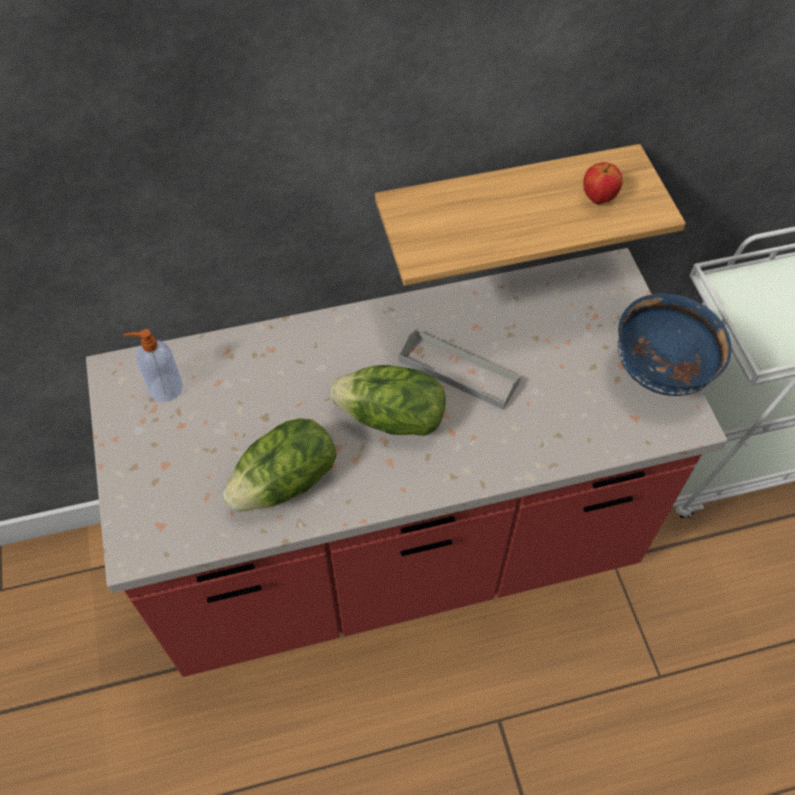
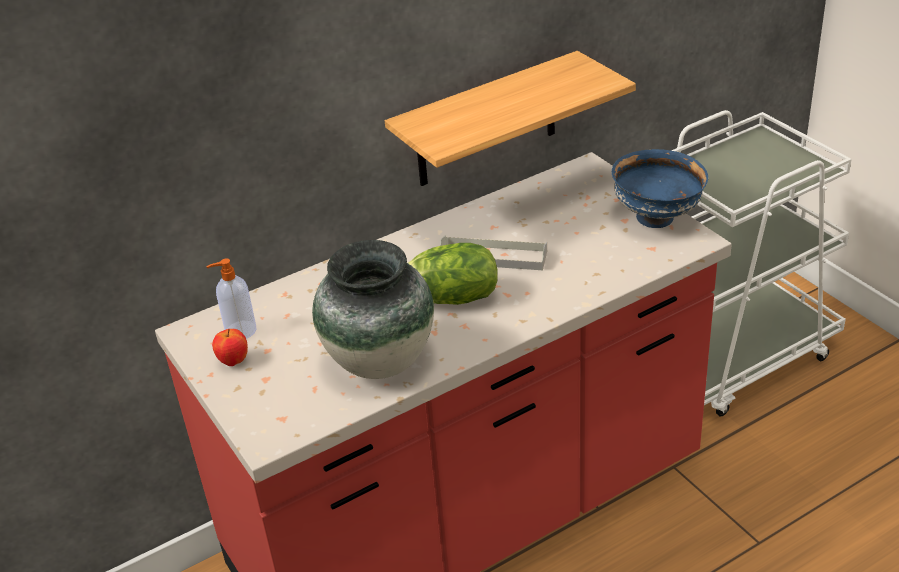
camera: 15 degrees left, 20 degrees down
lettuce [223,419,337,511] -> vase [312,240,434,379]
apple [583,162,623,204] -> apple moved to [212,329,248,366]

